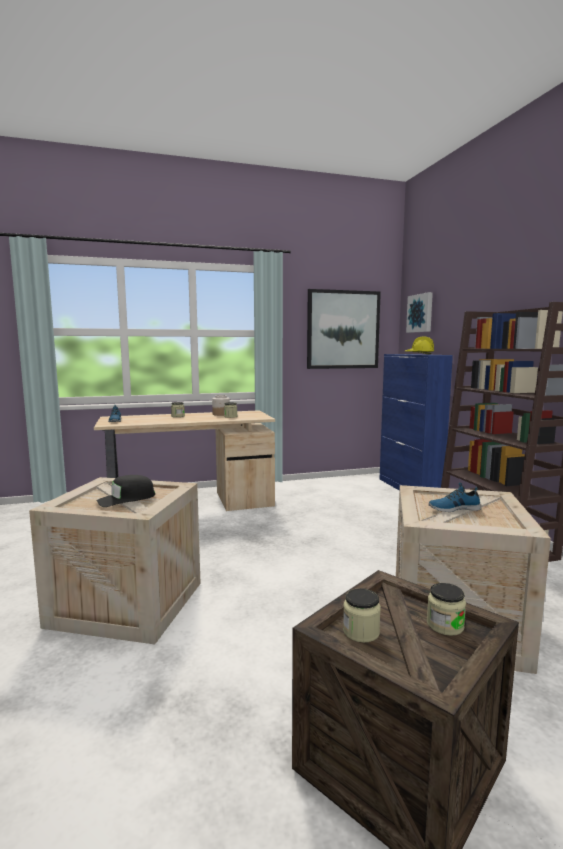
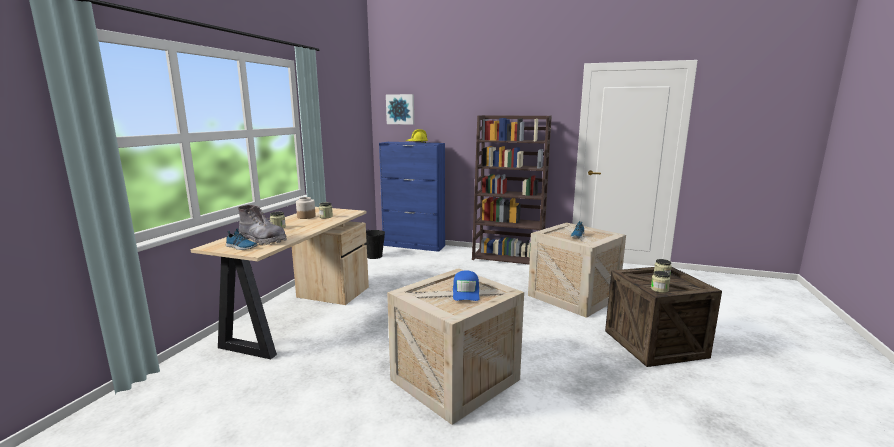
camera: 55 degrees left, 5 degrees up
black cap [96,475,155,507] -> blue cap [453,270,480,301]
picture [307,289,381,369] -> none
none -> grey boot [238,205,287,245]
none -> black bucket [364,229,385,259]

